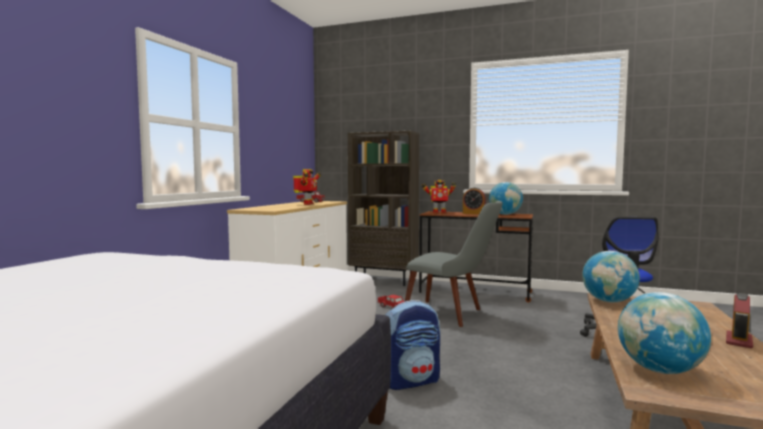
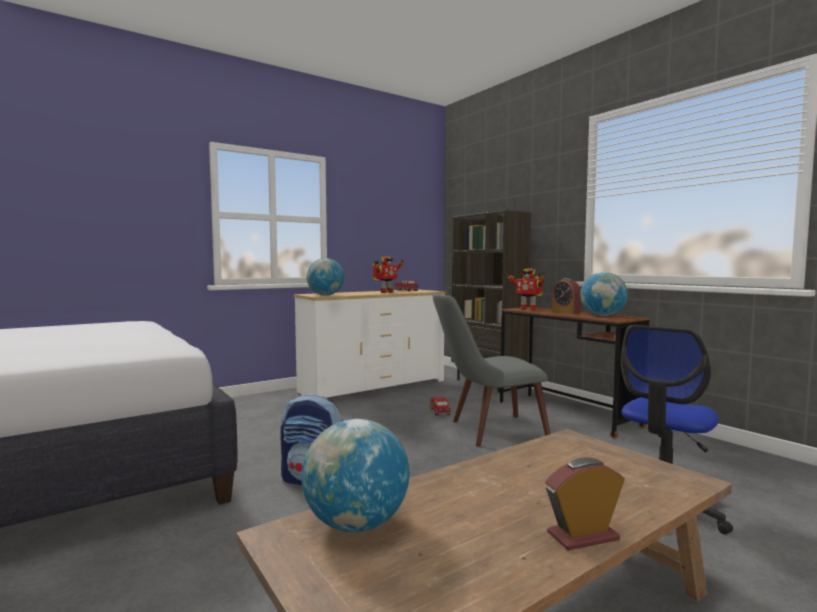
camera: 35 degrees right, 0 degrees up
grey chair [405,201,503,327] -> grey chair turned 105 degrees clockwise [433,293,550,447]
globe [582,251,640,302] -> globe moved to [306,258,344,296]

